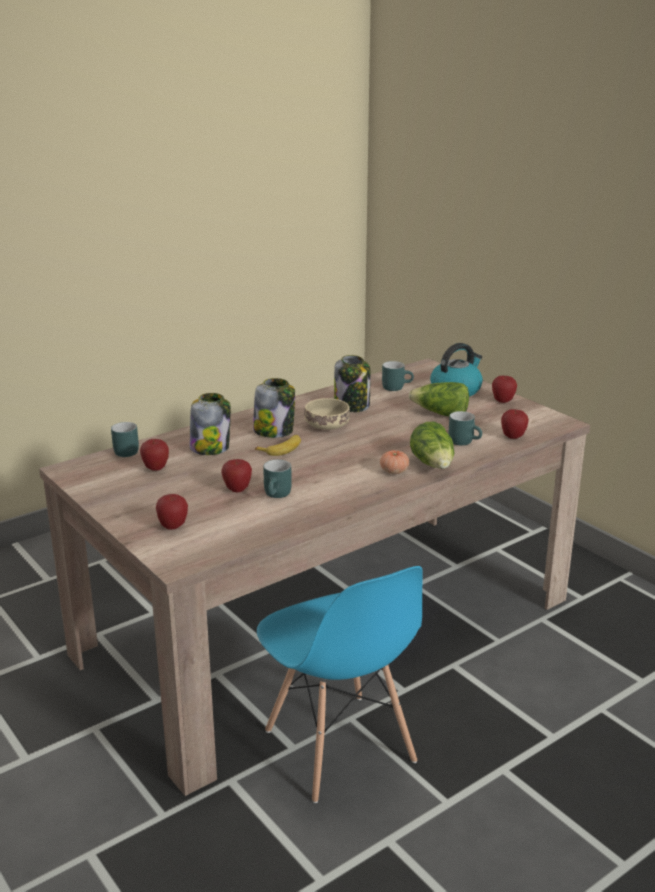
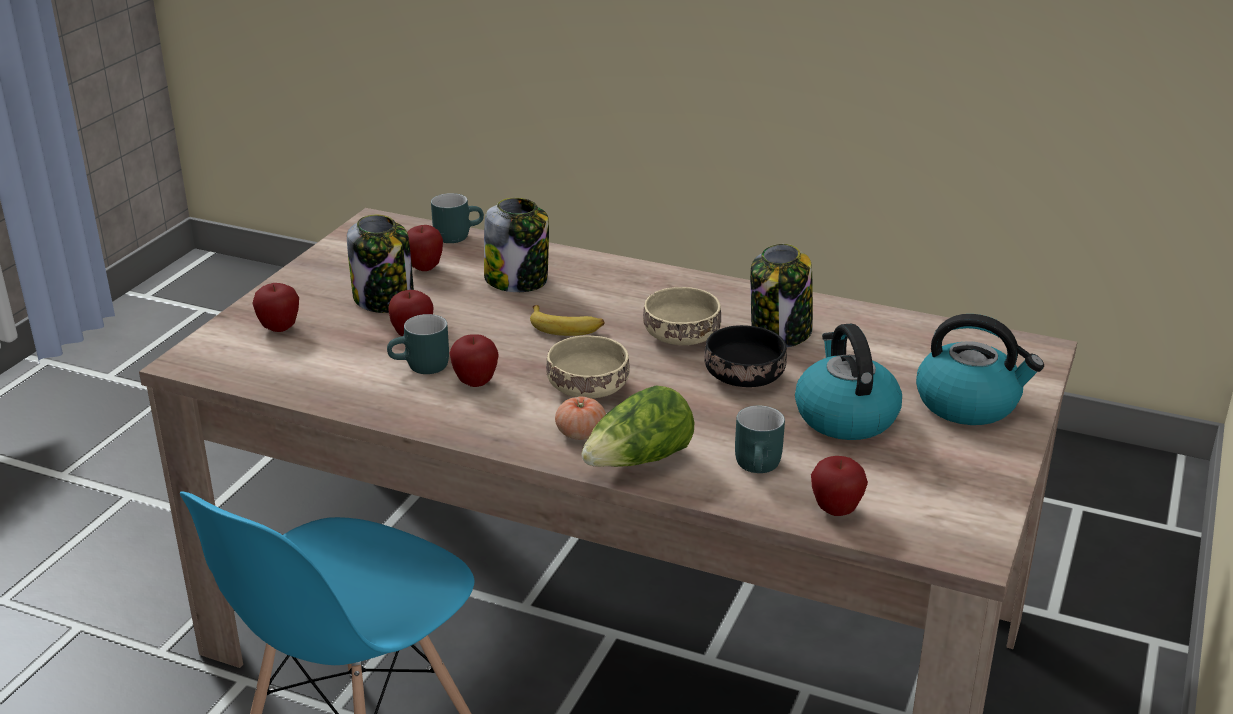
camera: 60 degrees right, 5 degrees up
jar [253,378,295,438] -> jar moved to [347,215,414,313]
turquoise mug [382,361,414,391] -> none
lettuce [409,382,469,417] -> kettle [795,323,902,440]
apple [492,376,517,403] -> apple moved to [449,334,499,387]
none -> beige bowl [546,335,629,398]
none -> black bowl [704,325,787,387]

